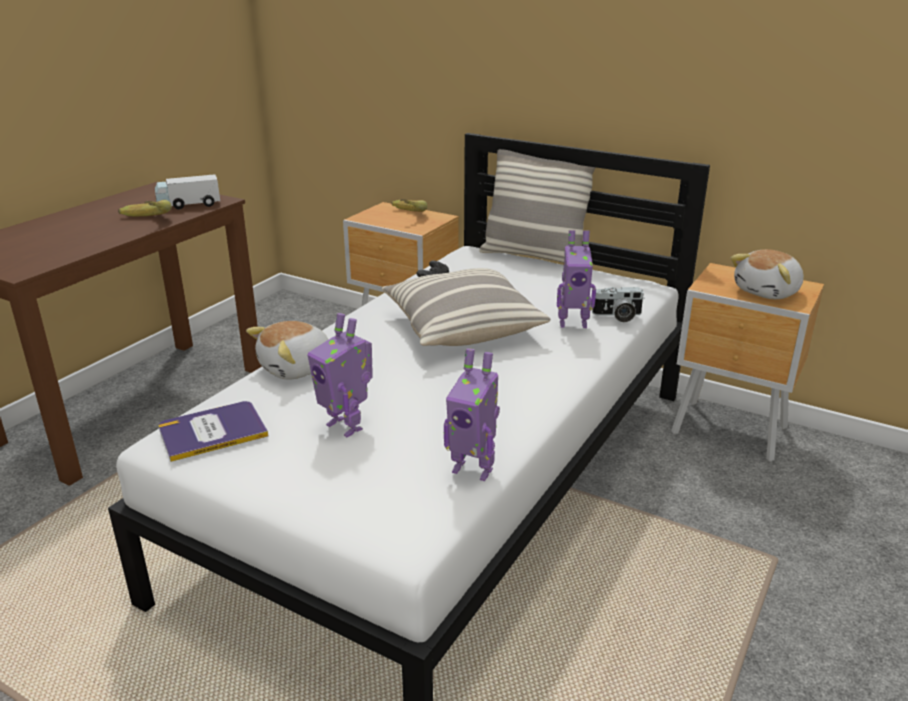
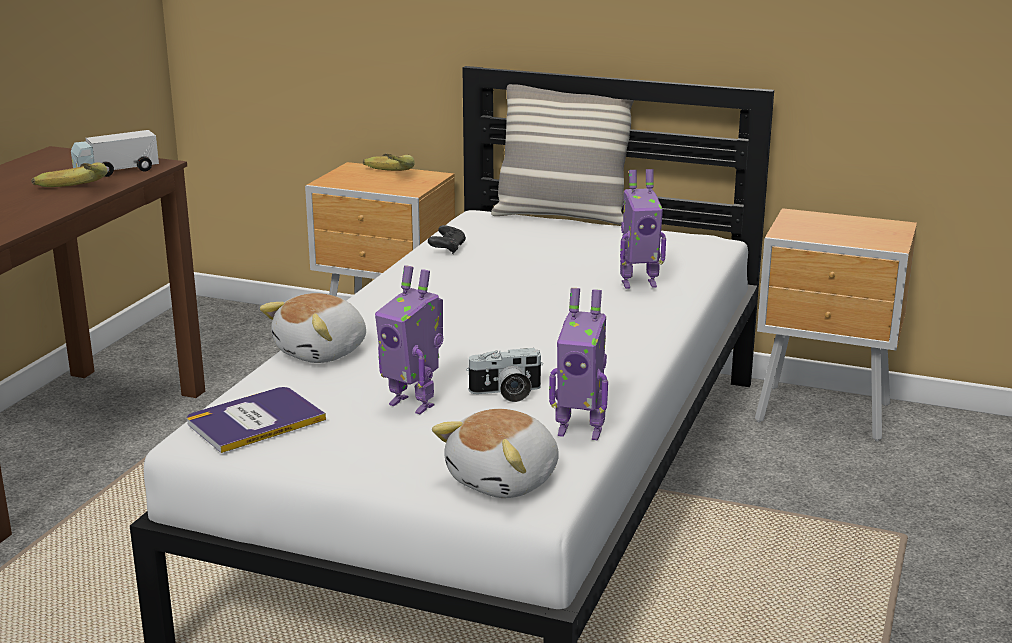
camera: 10 degrees left, 5 degrees down
pillow [382,268,550,346] -> none
camera [592,287,645,322] -> camera moved to [466,348,543,402]
plush toy [730,249,804,299] -> plush toy moved to [432,409,559,498]

